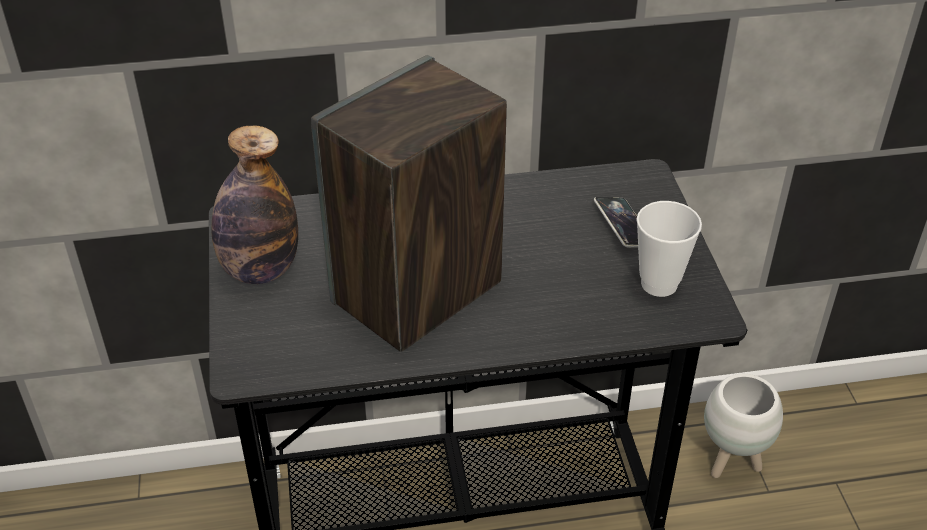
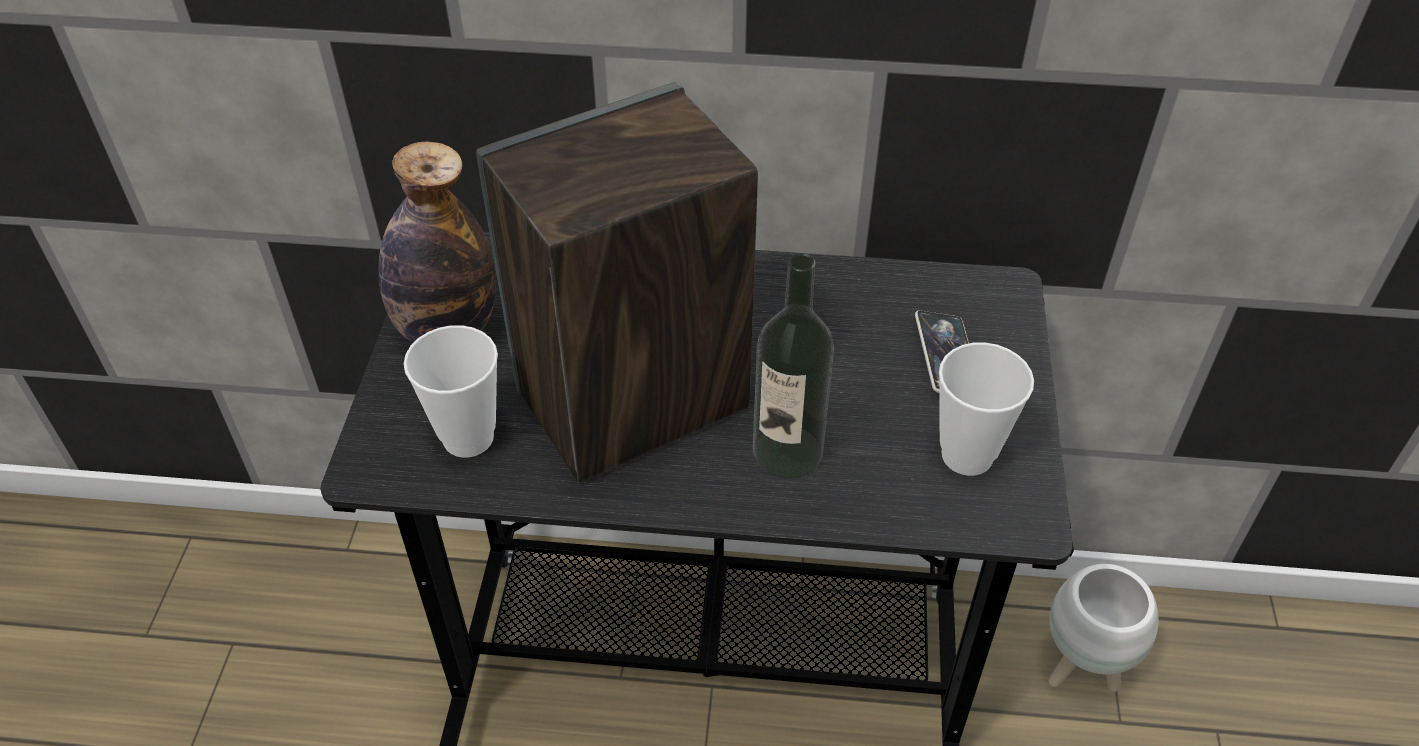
camera: 15 degrees right, 5 degrees up
none -> cup [404,325,498,458]
none -> bottle [753,253,834,479]

